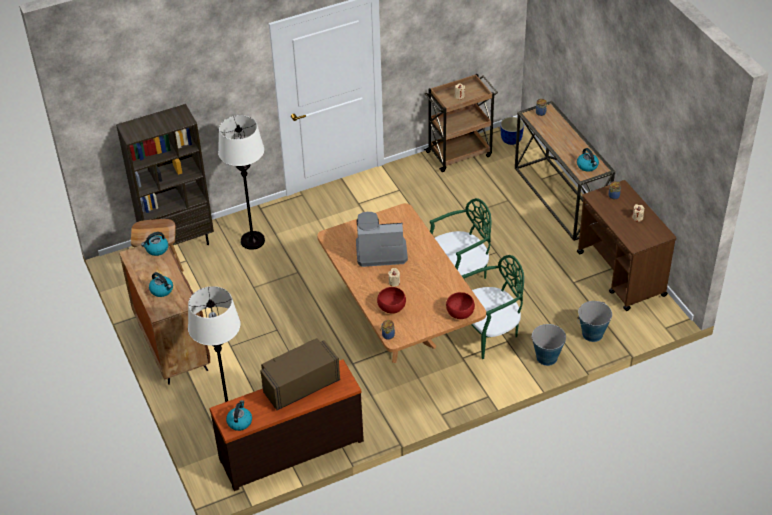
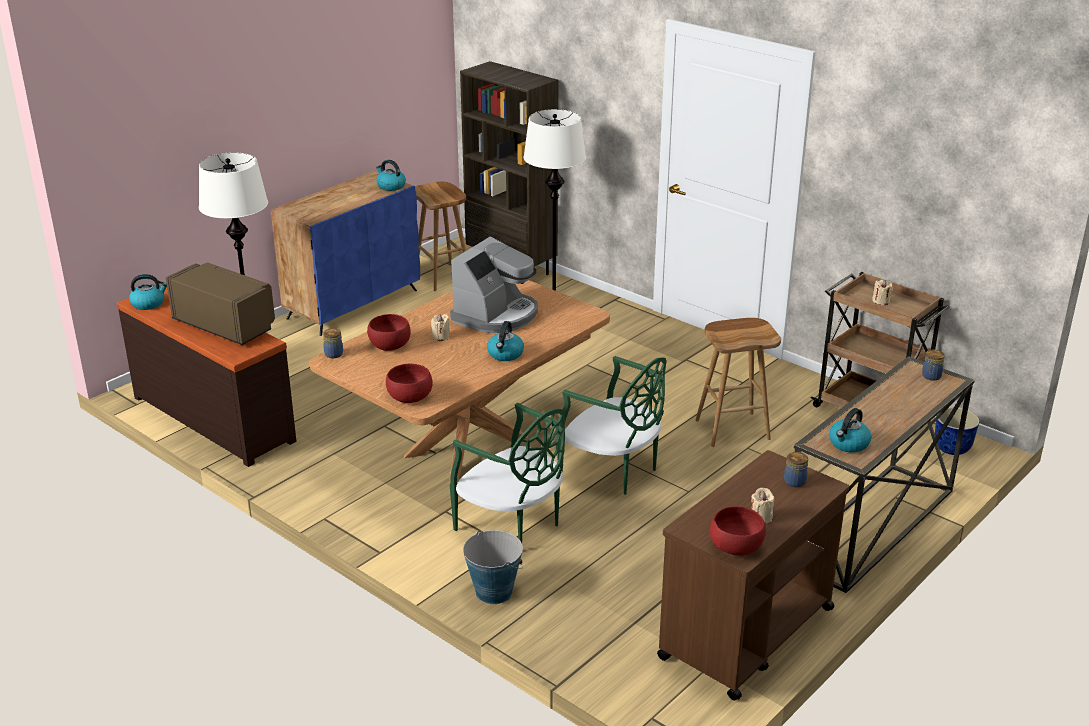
camera: 65 degrees right, 15 degrees down
brown cabinet [119,238,210,385] -> blue cabinet [271,171,420,336]
kettle [149,272,173,297] -> kettle moved to [487,321,524,361]
coffee machine [356,212,408,267] -> coffee machine turned 60 degrees clockwise [450,237,538,333]
bucket [577,301,612,342] -> none
none -> brown stool [695,318,781,447]
none -> red bowl [710,506,766,556]

